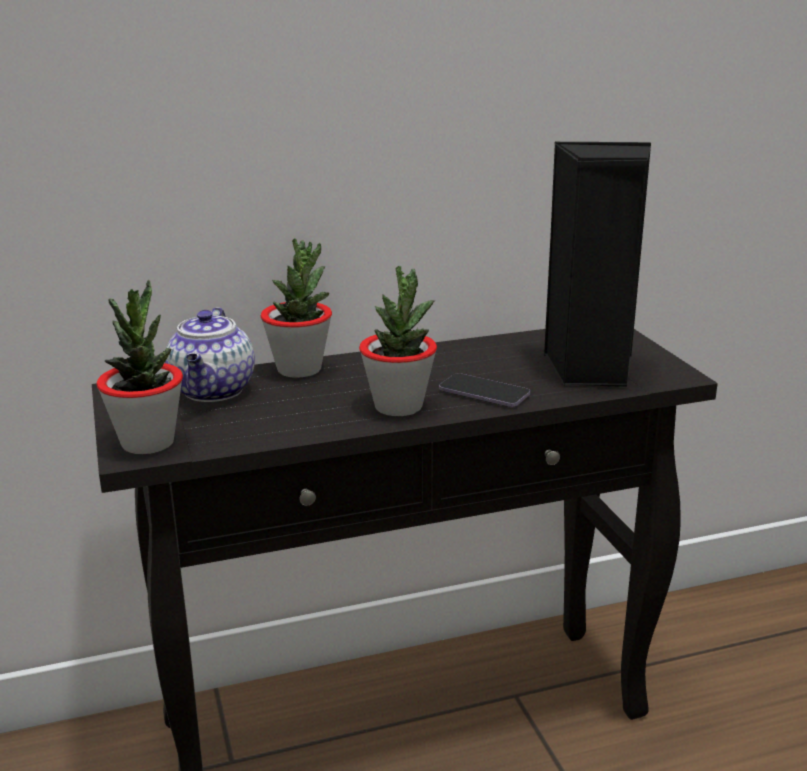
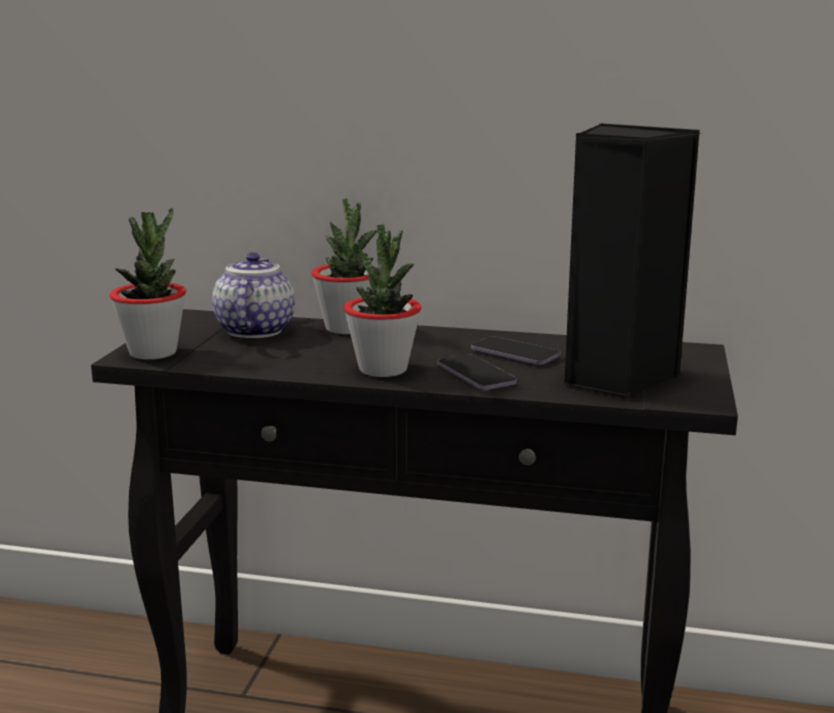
camera: 30 degrees right, 5 degrees down
teapot [165,307,255,402] -> teapot turned 150 degrees clockwise [212,252,295,338]
none -> phone [471,336,561,365]

